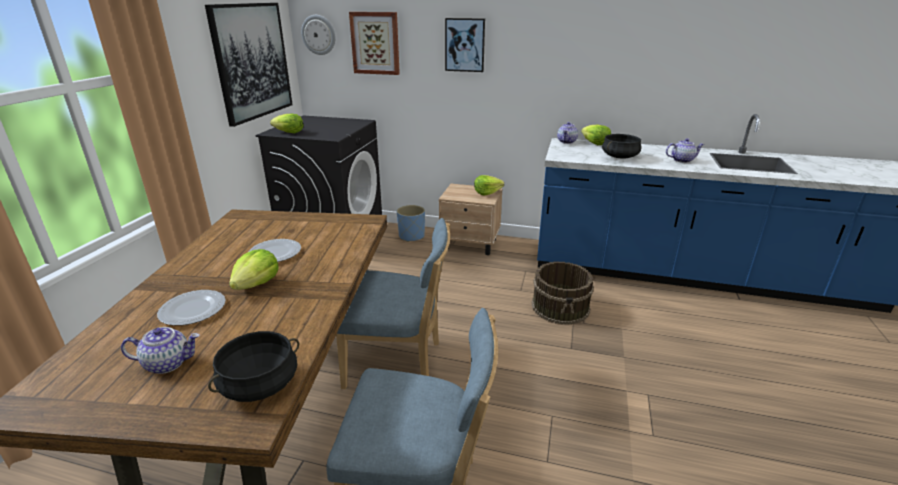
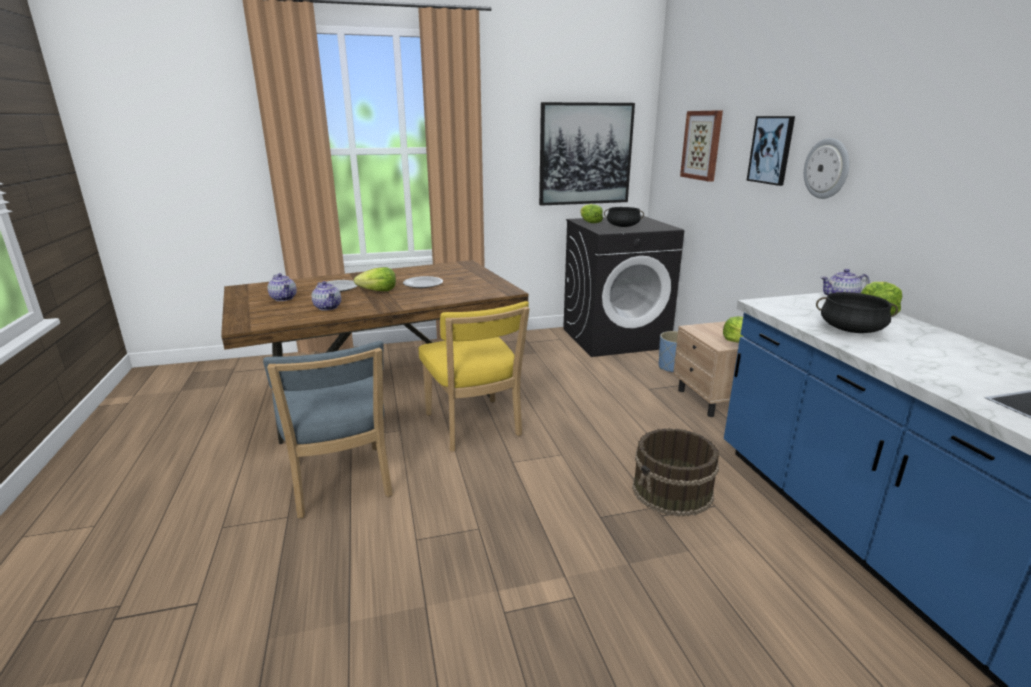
camera: 60 degrees right, 5 degrees down
black cooking pot [208,331,299,402] -> black cooking pot moved to [604,207,644,227]
wall clock [301,15,336,55] -> wall clock moved to [804,138,849,199]
blue chair [336,218,450,389] -> yellow chair [419,301,530,452]
teapot [666,138,705,163] -> teapot moved to [312,281,341,311]

